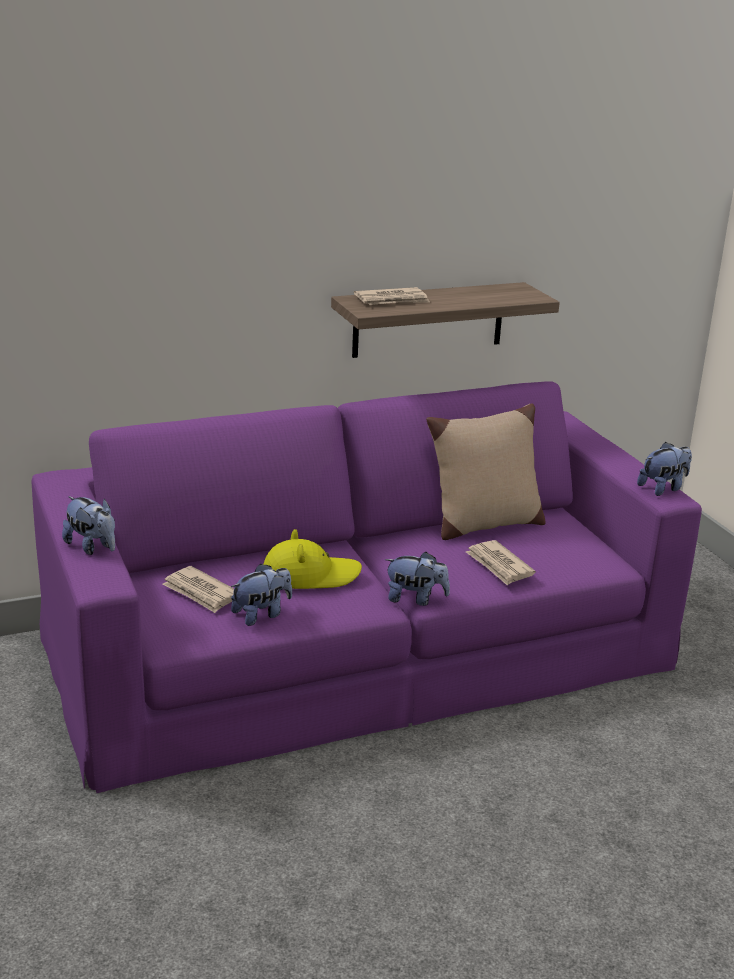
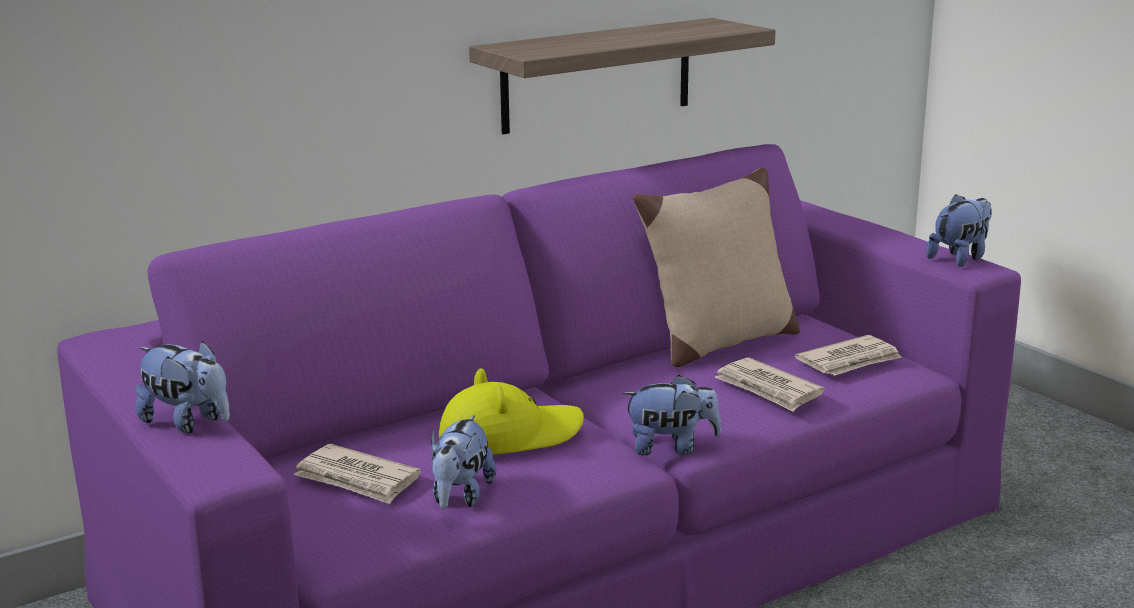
camera: 10 degrees left, 5 degrees down
plush toy [231,563,292,626] -> plush toy turned 150 degrees clockwise [431,415,496,509]
newspaper [354,287,430,305] -> newspaper moved to [795,335,902,376]

